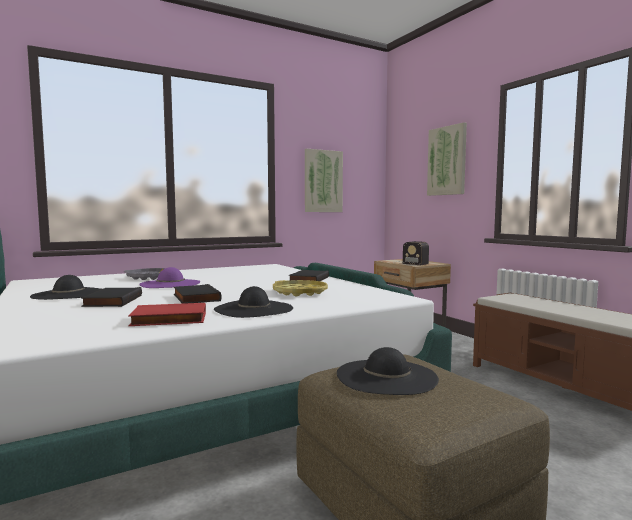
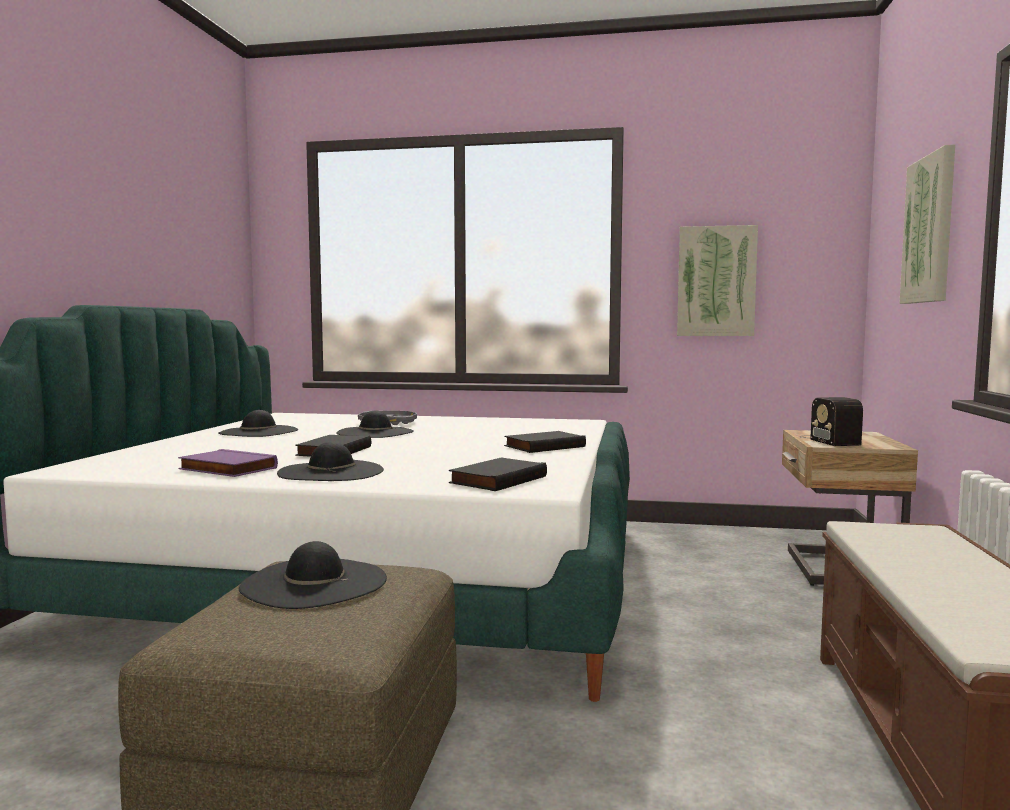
camera: 40 degrees right, 0 degrees up
black book [81,287,142,307] -> black book moved to [449,457,547,491]
red book [128,303,206,326] -> purple book [178,449,278,477]
purple hat [139,267,200,288] -> black hat [336,410,414,438]
yellow tray [273,280,328,297] -> none

